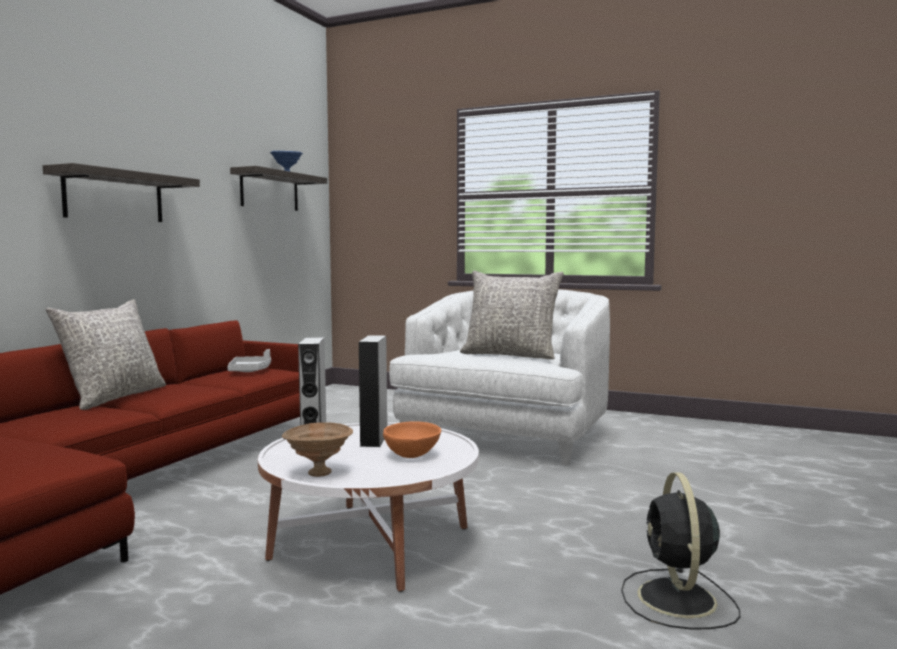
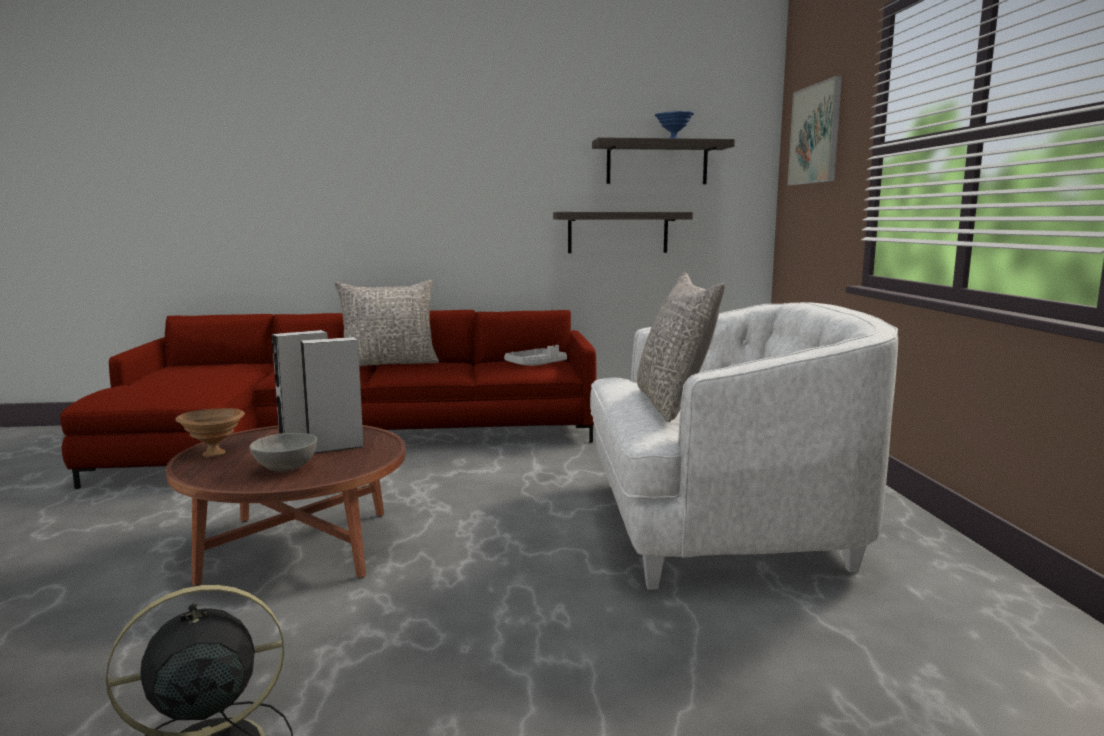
camera: 60 degrees right, 5 degrees up
shelf [43,163,200,222] -> shelf moved to [553,212,693,253]
white coffee table [258,422,479,592] -> brown coffee table [166,425,406,586]
orange bowl [383,421,441,458] -> grey bowl [249,433,317,472]
none -> picture [787,76,842,186]

